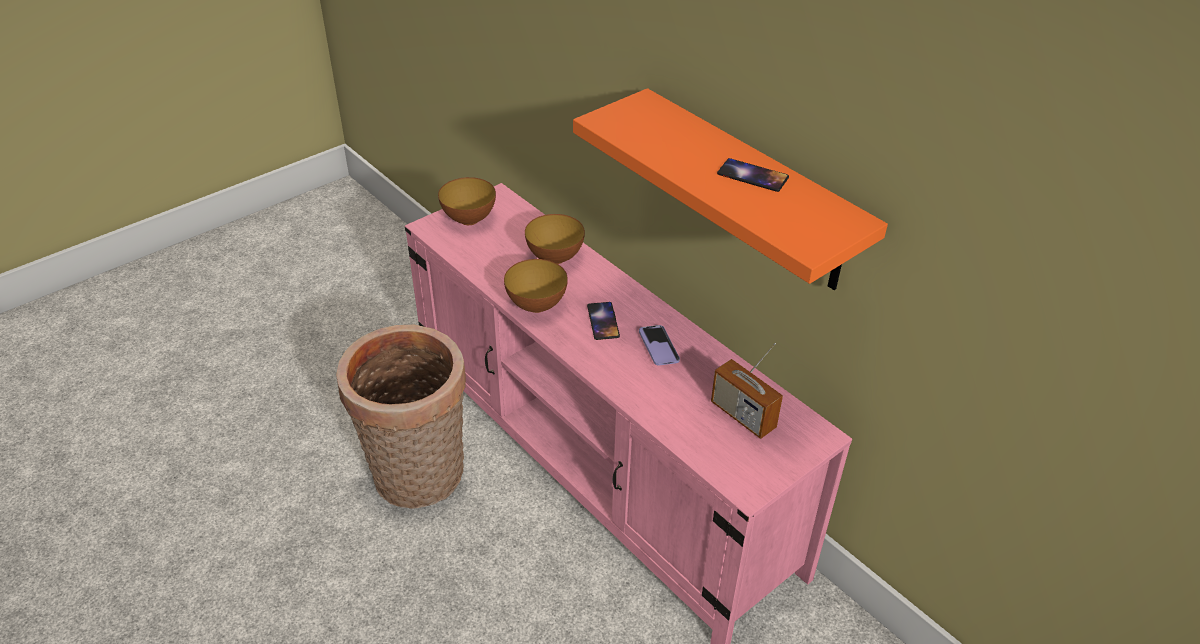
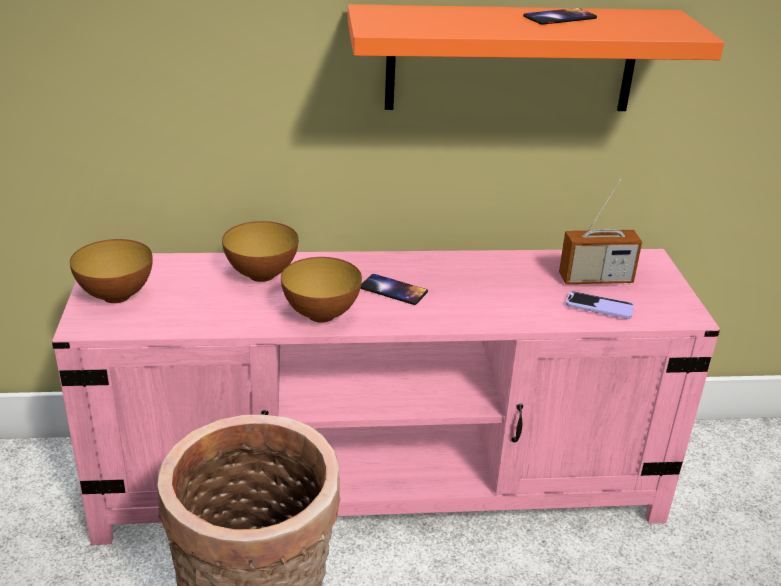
camera: 55 degrees left, 10 degrees down
phone [639,325,680,365] -> phone moved to [566,291,634,319]

